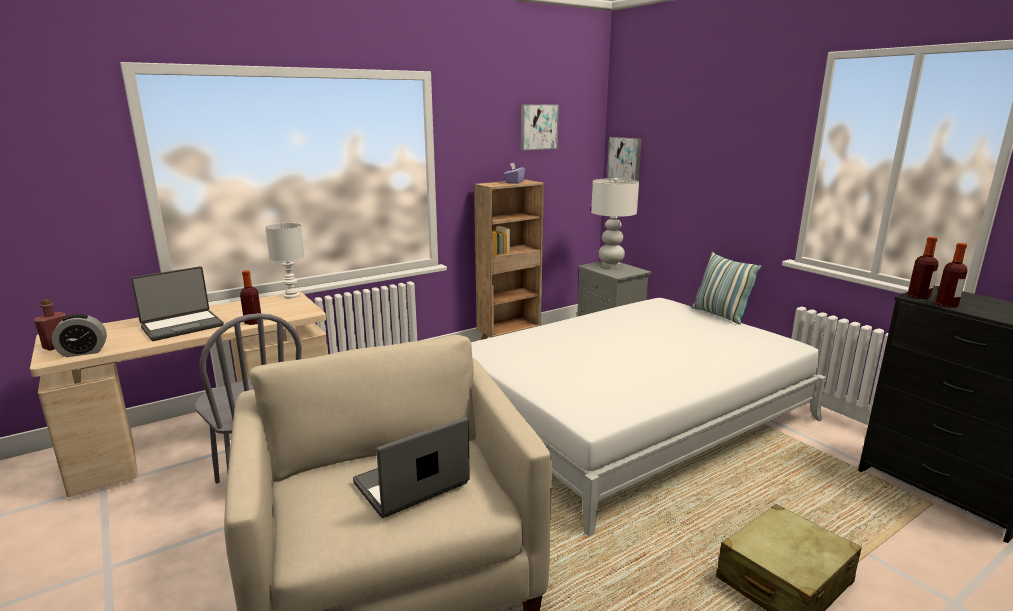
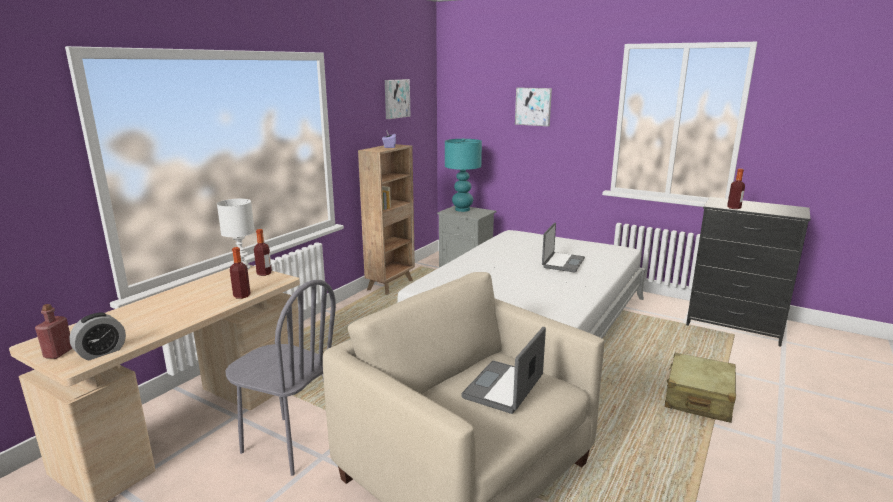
camera: 25 degrees left, 0 degrees up
laptop [131,266,224,341] -> laptop moved to [542,223,585,272]
white table lamp [591,178,639,268] -> turquoise table lamp [445,138,482,212]
picture [607,137,642,181] -> picture moved to [515,88,552,127]
pillow [691,252,762,325] -> none
bottle [908,237,939,299] -> bottle moved to [254,229,272,276]

